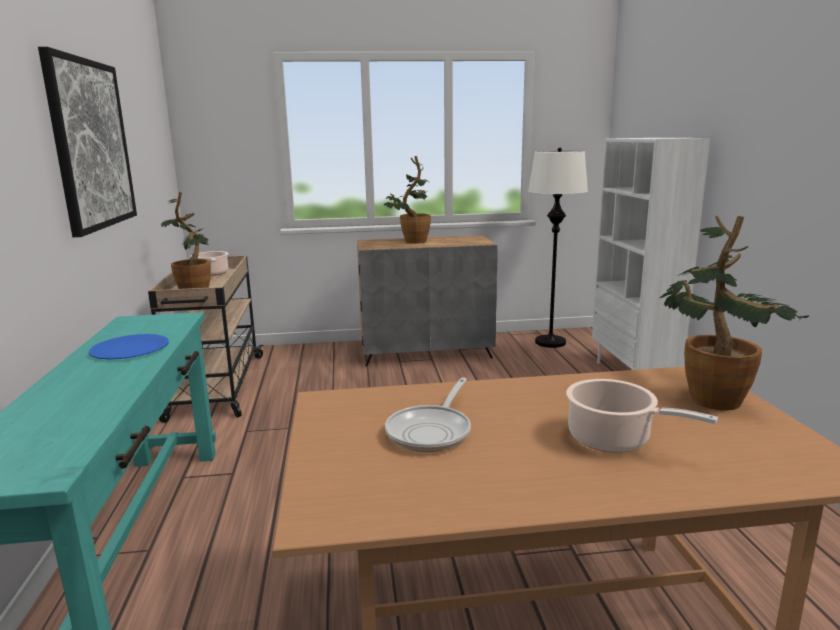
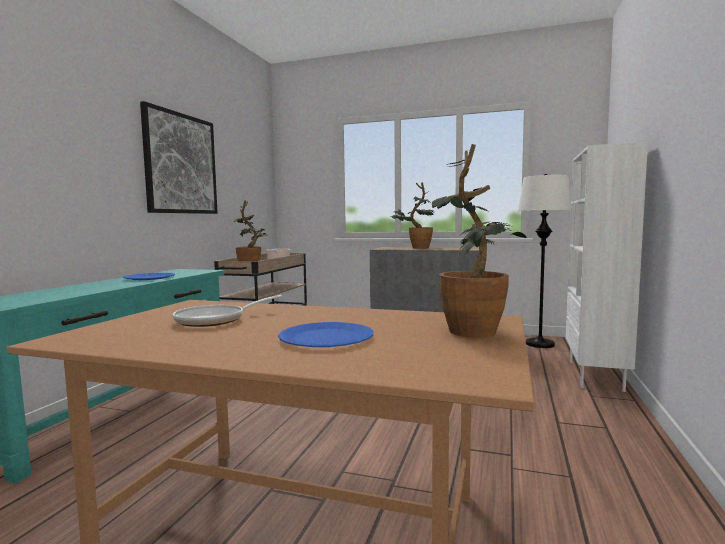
camera: 25 degrees right, 10 degrees down
cooking pot [566,379,718,453] -> blue plate [278,322,373,347]

